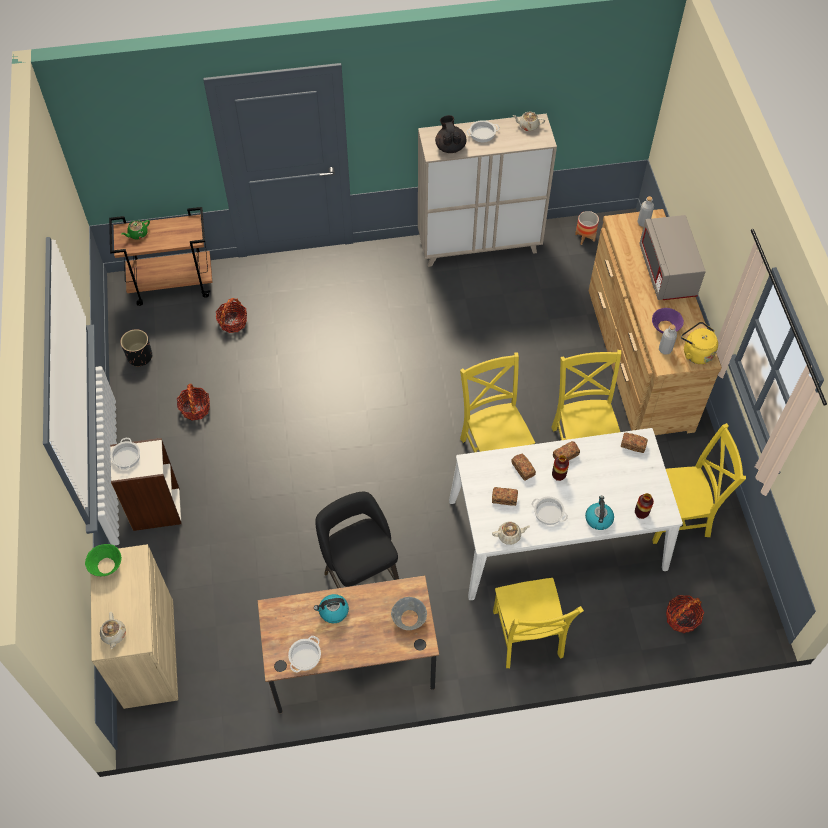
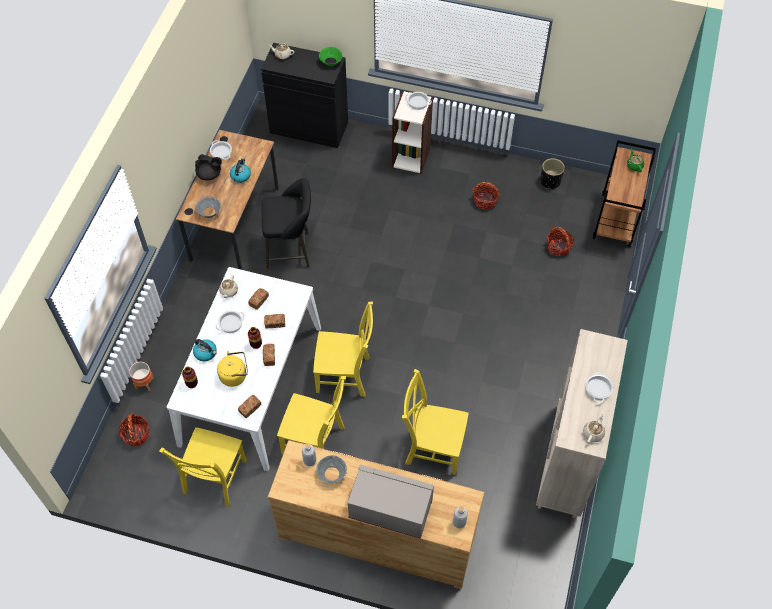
camera: 115 degrees right, 0 degrees up
beige cabinet [91,544,178,709] -> black cabinet [261,43,348,148]
black teapot [435,115,467,153] -> black teapot moved to [195,154,222,181]
yellow chair [493,578,584,668] -> yellow chair moved to [402,369,469,475]
planter [575,211,599,245] -> planter moved to [129,362,154,391]
purple bowl [652,308,684,333] -> grey bowl [316,455,347,484]
yellow kettle [681,322,718,364] -> yellow kettle moved to [217,351,248,387]

